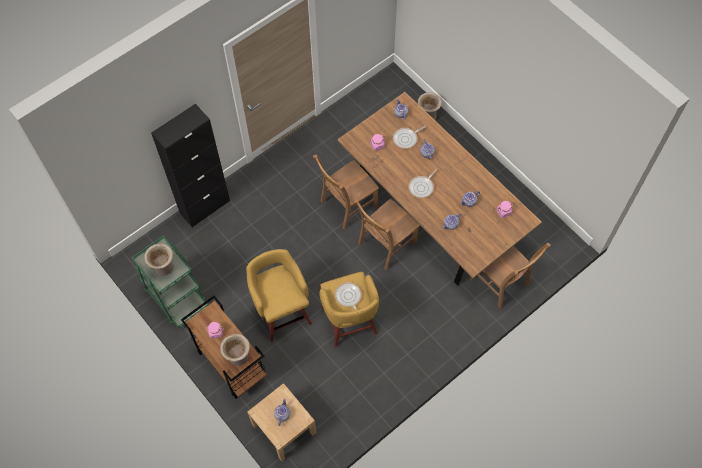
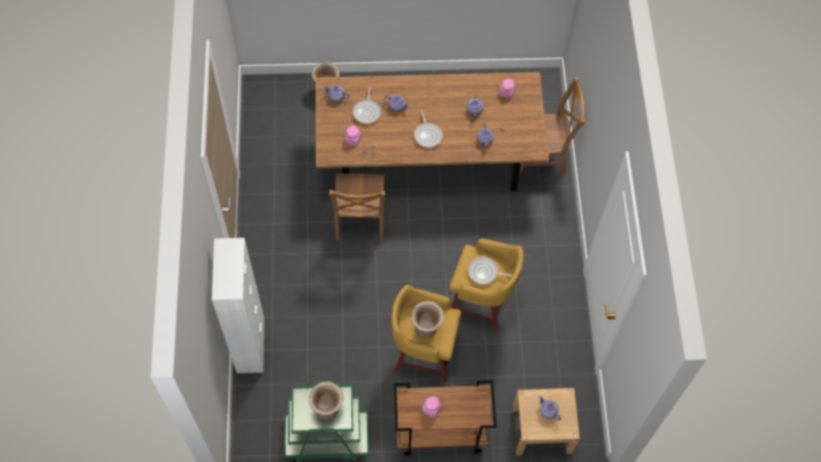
camera: 55 degrees left, 0 degrees up
black cabinet [151,104,230,228] -> white cabinet [212,238,265,373]
beige vase [220,334,250,366] -> beige vase moved to [411,301,444,338]
brown chair [354,199,420,270] -> none

